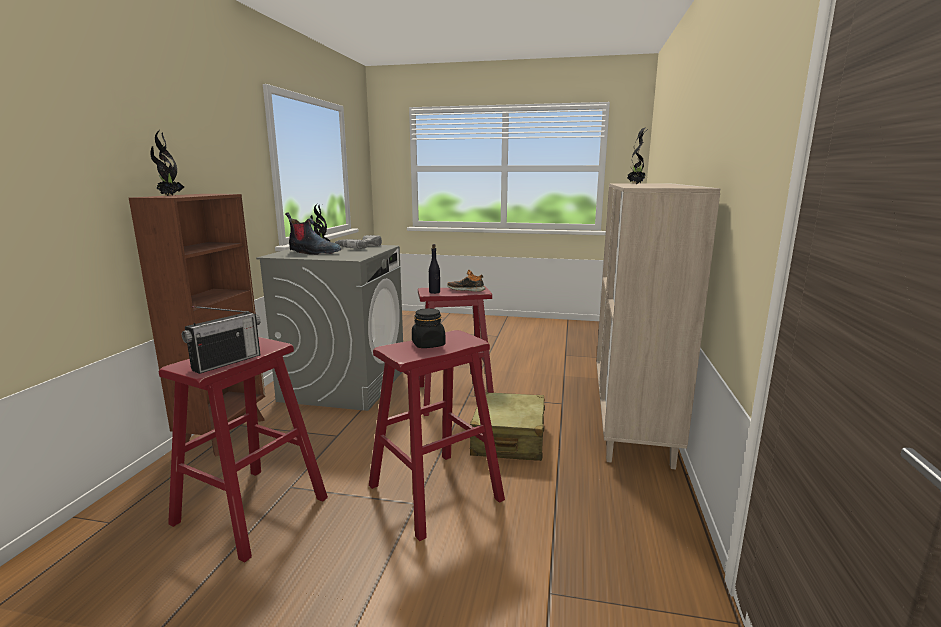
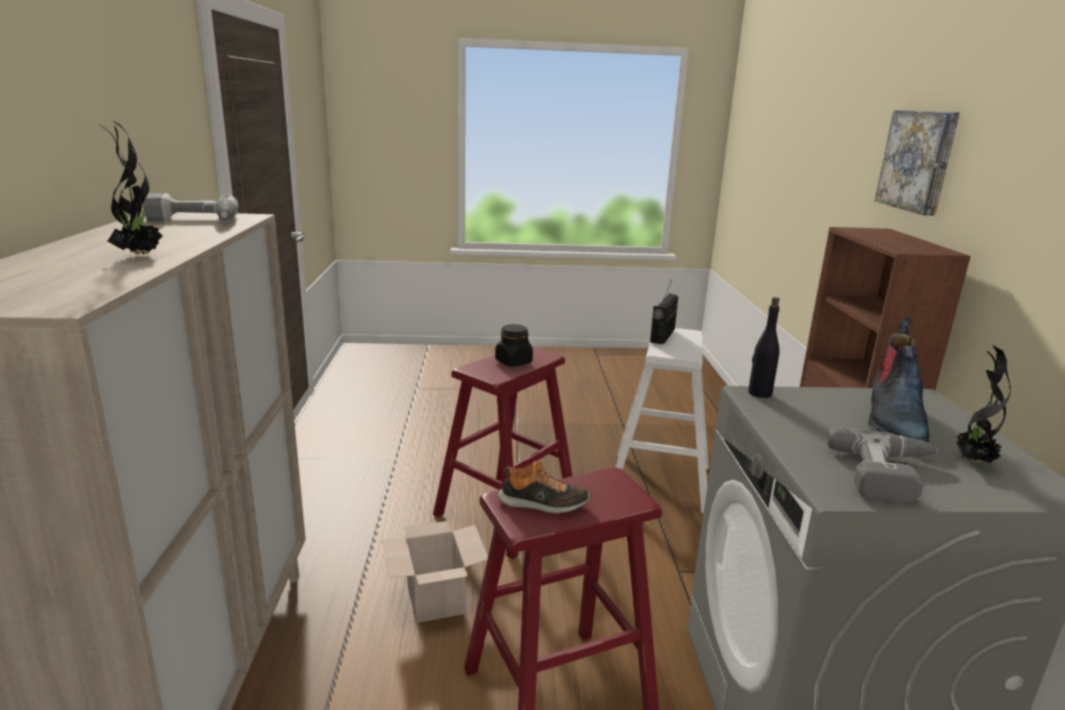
camera: 165 degrees right, 5 degrees up
potted plant [150,130,184,196] -> none
red stool [159,337,328,563] -> white stool [616,328,709,513]
boot [285,213,341,255] -> boot turned 75 degrees counterclockwise [868,317,929,442]
black bottle [429,244,440,294] -> black bottle moved to [748,297,780,398]
beige suitcase [470,392,545,461] -> cardboard box [382,521,488,623]
none -> power drill [143,193,238,222]
none -> picture [875,110,960,216]

